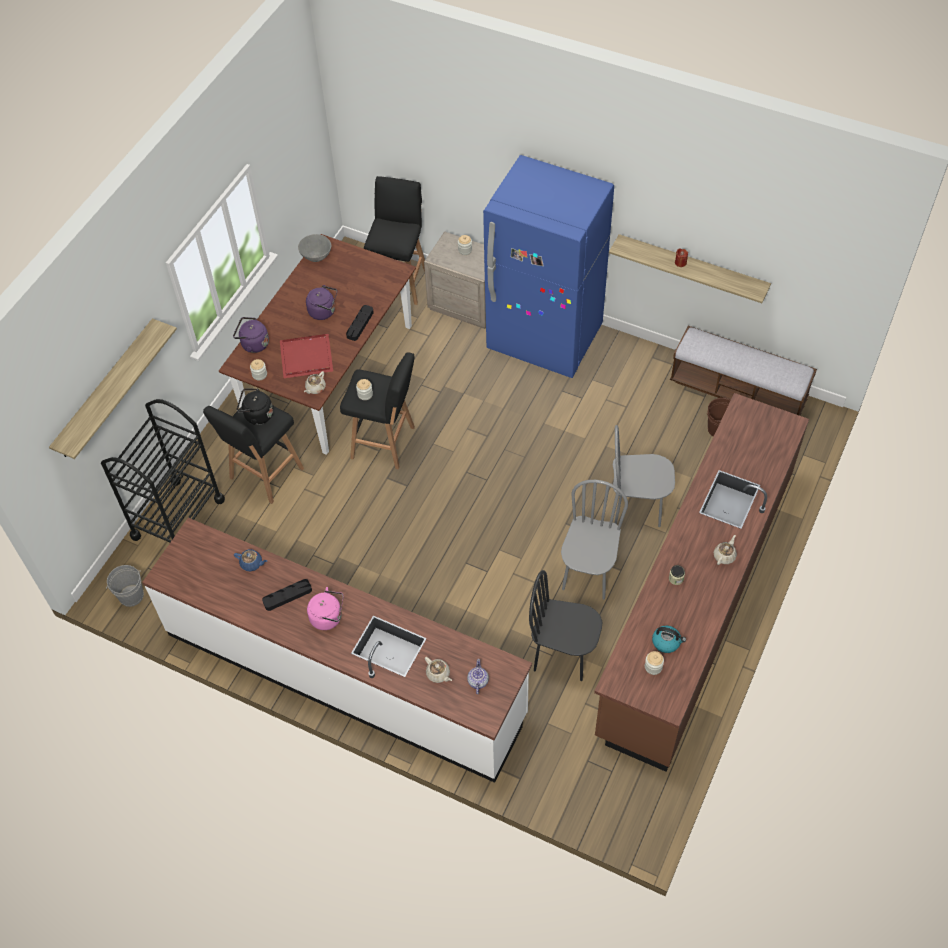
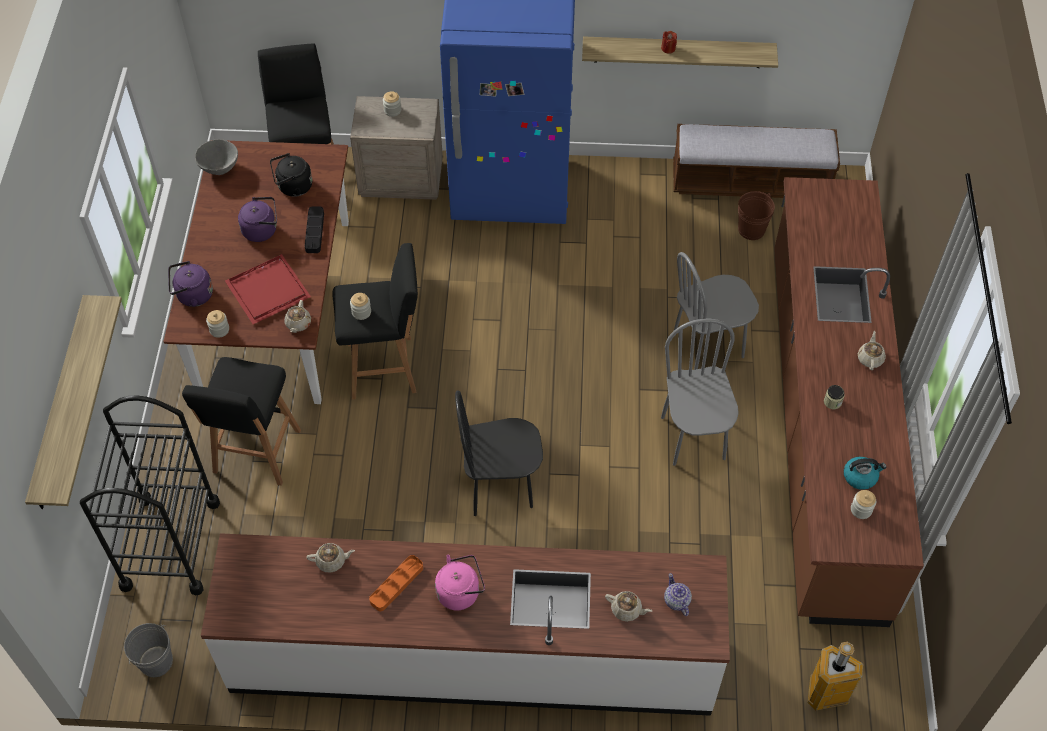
camera: 25 degrees left, 0 degrees up
blue teapot [234,549,267,571] -> beige teapot [306,543,355,573]
black kettle [237,389,273,425] -> black kettle moved to [270,153,312,197]
black tray [262,579,312,611] -> orange tray [369,555,423,611]
black chair [529,570,603,681] -> black chair moved to [455,390,543,516]
none -> trash can [808,642,863,710]

